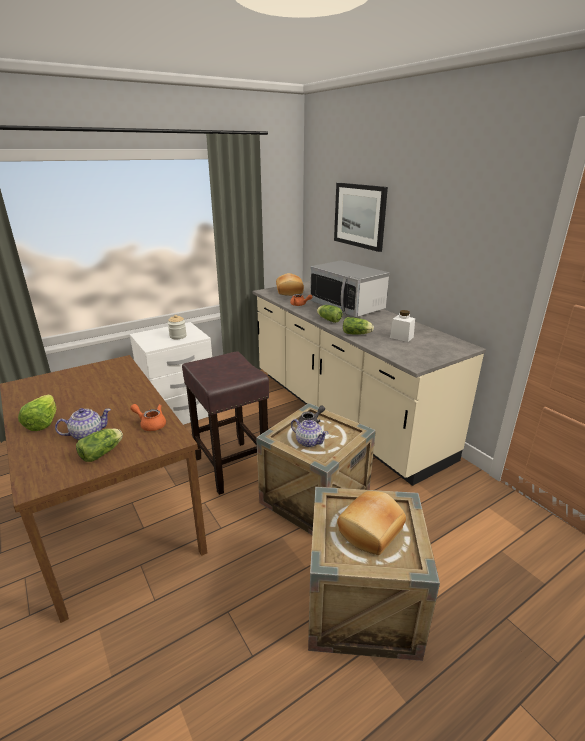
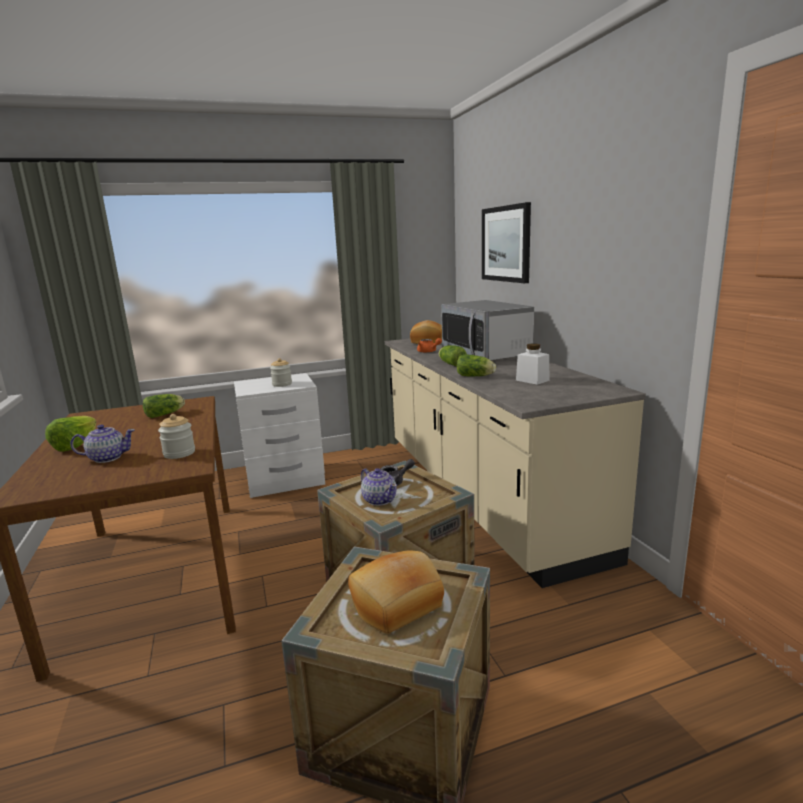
camera: 15 degrees right, 10 degrees down
lettuce [76,428,123,462] -> lettuce moved to [143,394,185,418]
orange teapot [130,404,166,431] -> jar [158,414,195,459]
brown stool [182,351,269,495] -> none

